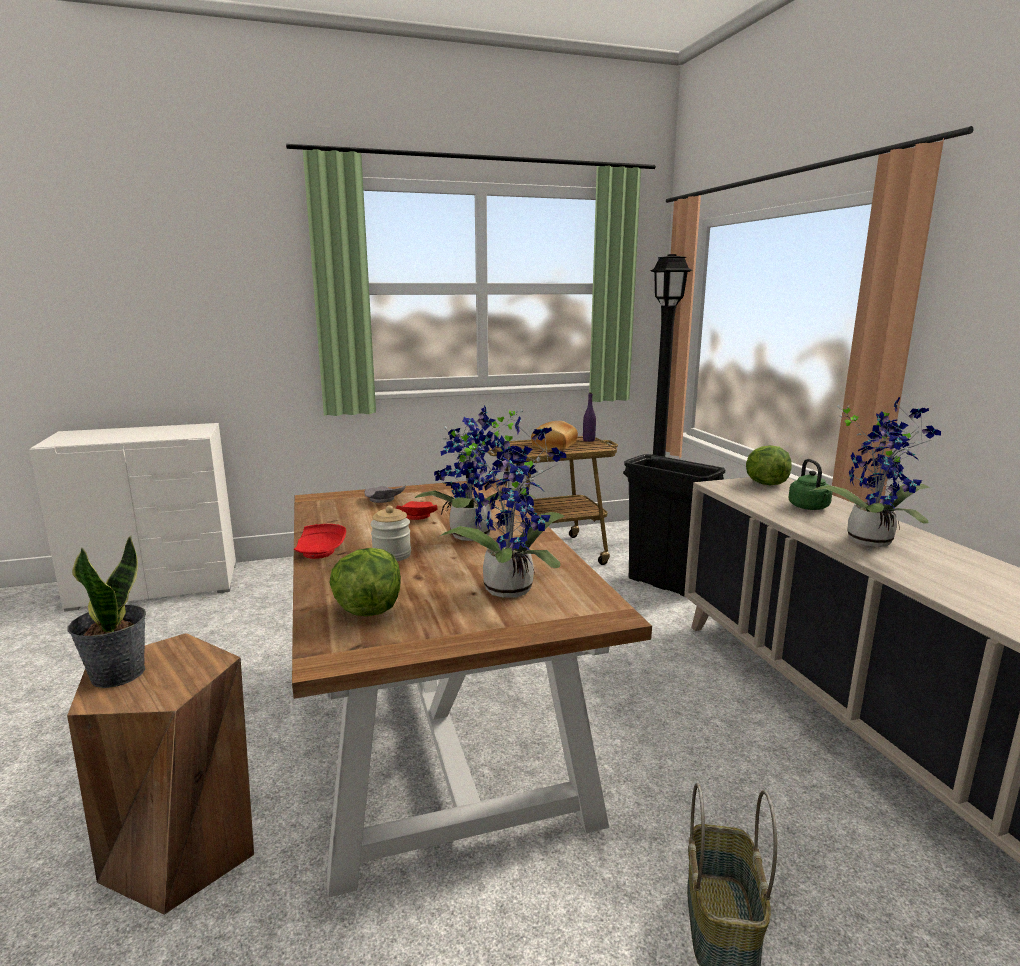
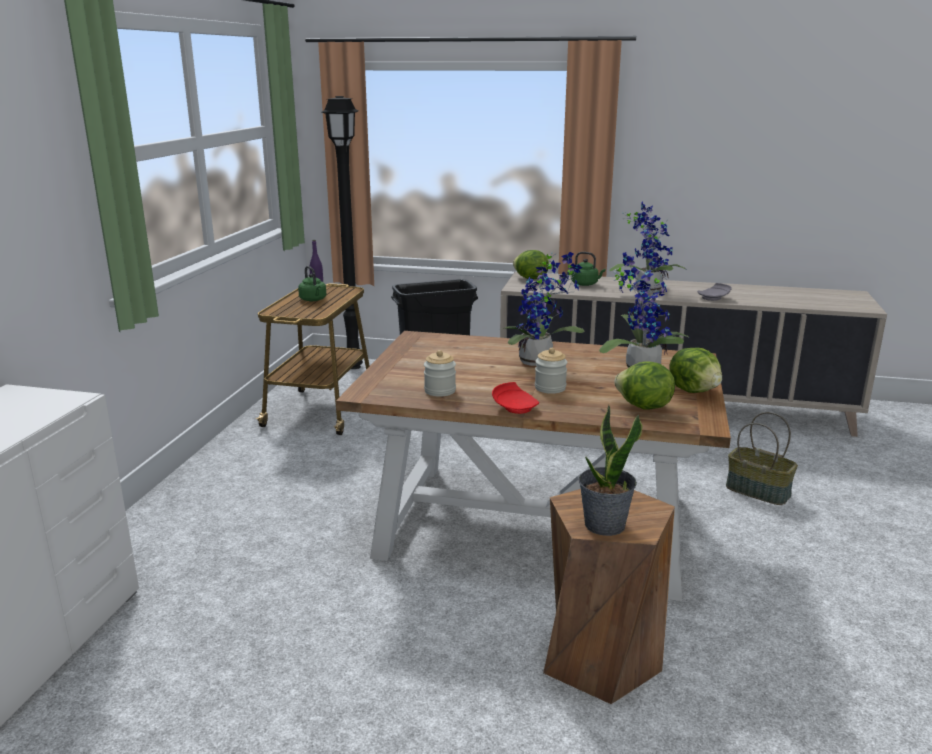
camera: 60 degrees left, 5 degrees up
grey plate [364,484,406,503] -> grey plate moved to [697,283,732,301]
red plate [396,501,437,520] -> none
bread [531,421,578,451] -> green kettle [298,266,326,301]
none -> jar [424,350,456,397]
none -> lettuce [669,348,722,393]

